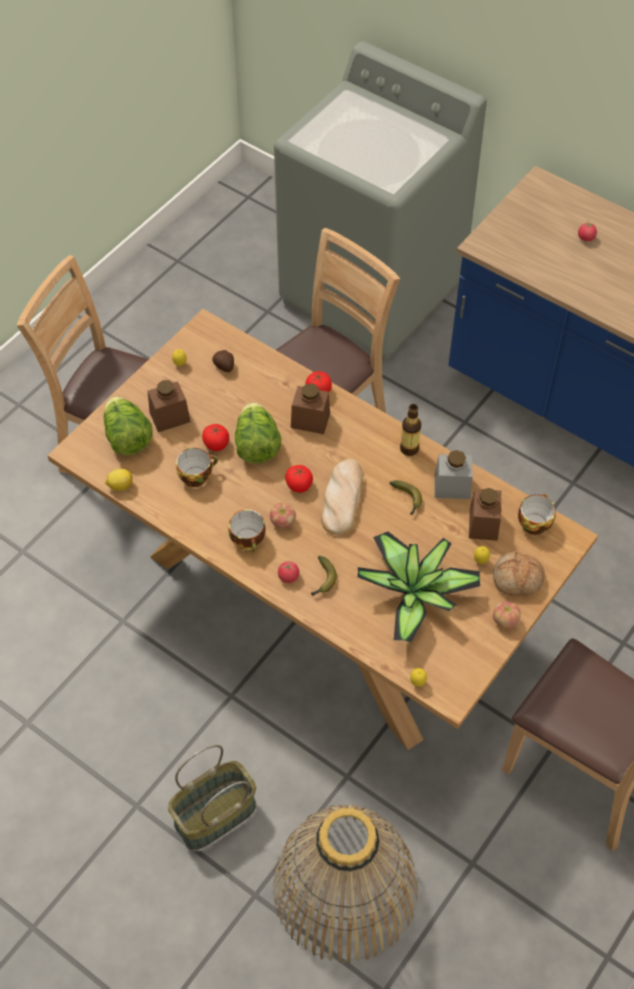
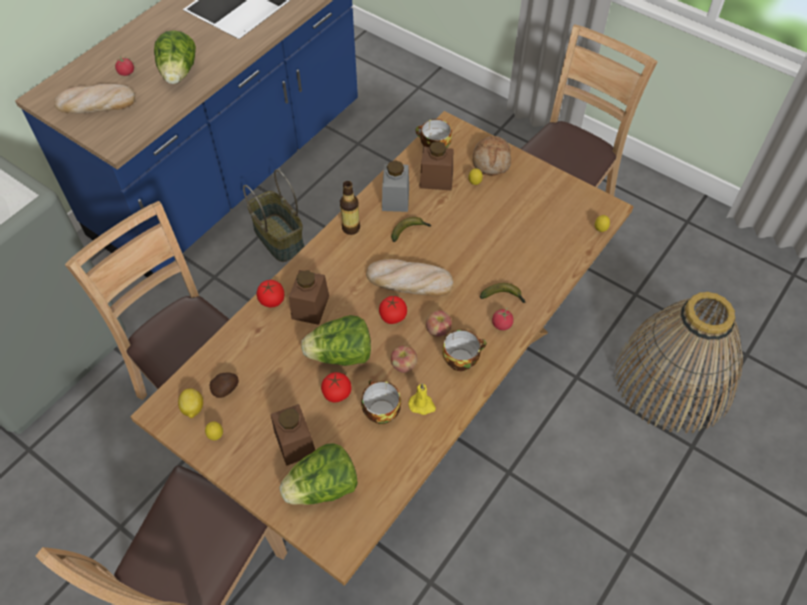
camera: 90 degrees left, 0 degrees up
lemon [105,469,133,491] -> lemon moved to [178,389,203,418]
basket [168,744,256,850] -> basket moved to [243,169,305,262]
potted plant [357,532,480,642] -> none
apple [493,601,520,629] -> apple moved to [391,346,418,373]
none -> bread [54,84,135,114]
none -> lettuce [154,30,196,84]
none -> yellow candle [408,383,436,415]

